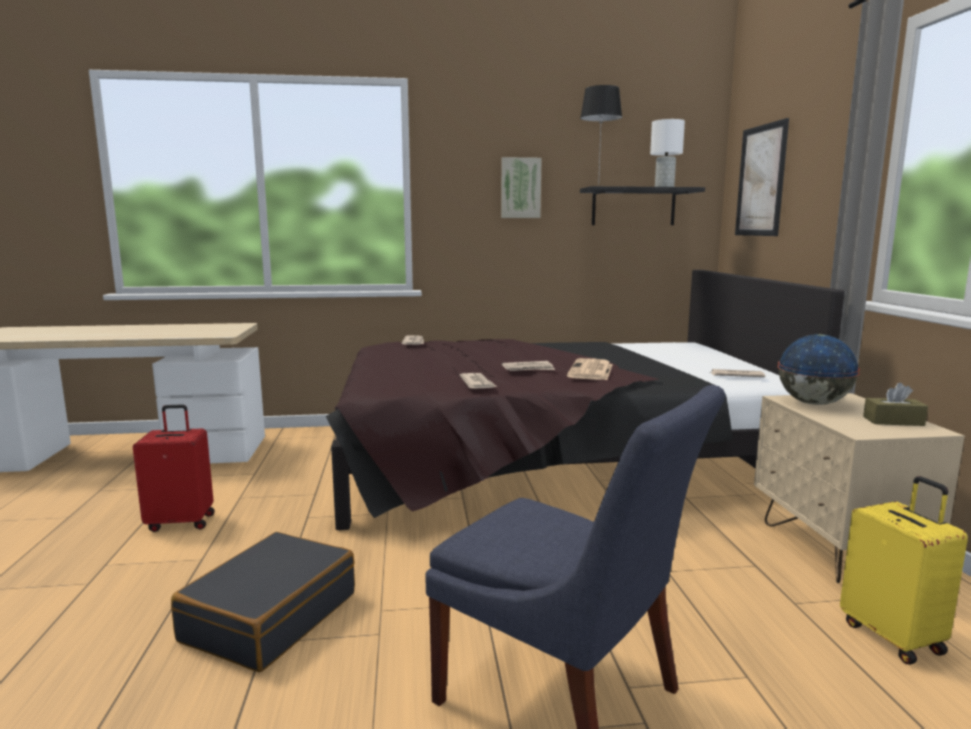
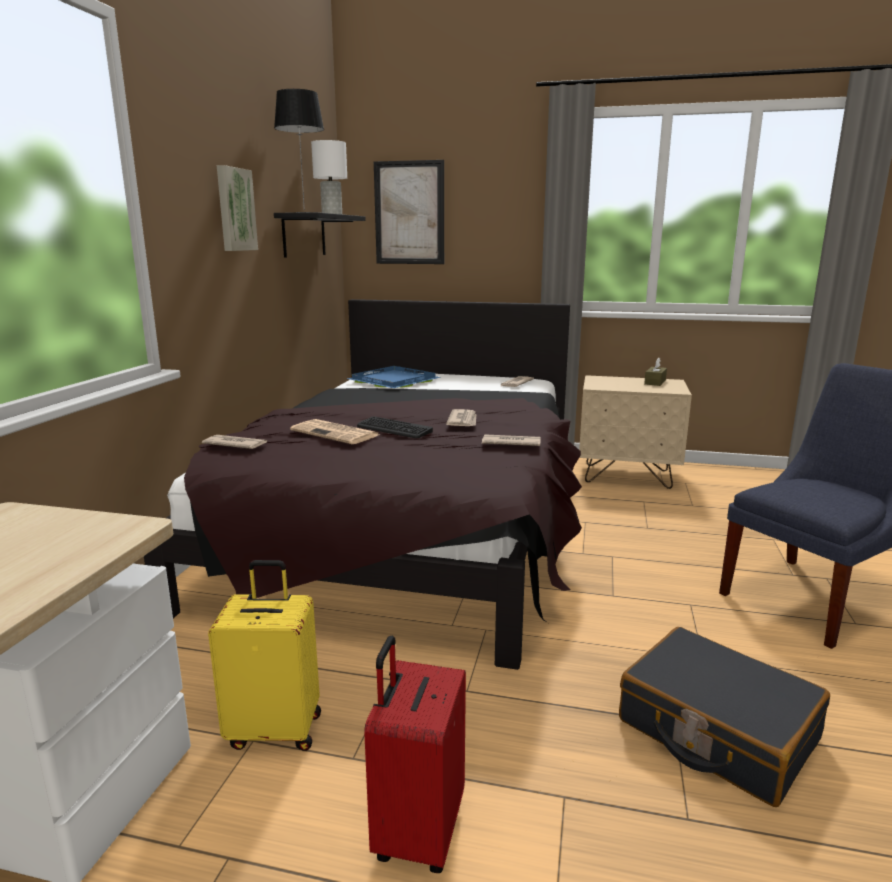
camera: 70 degrees left, 5 degrees up
newspaper [567,358,613,380] -> newspaper moved to [290,419,379,444]
globe [777,334,860,405] -> none
yellow suitcase [840,476,968,665] -> yellow suitcase moved to [208,560,321,751]
none -> blue tray [347,366,441,388]
none -> keyboard [357,416,433,438]

